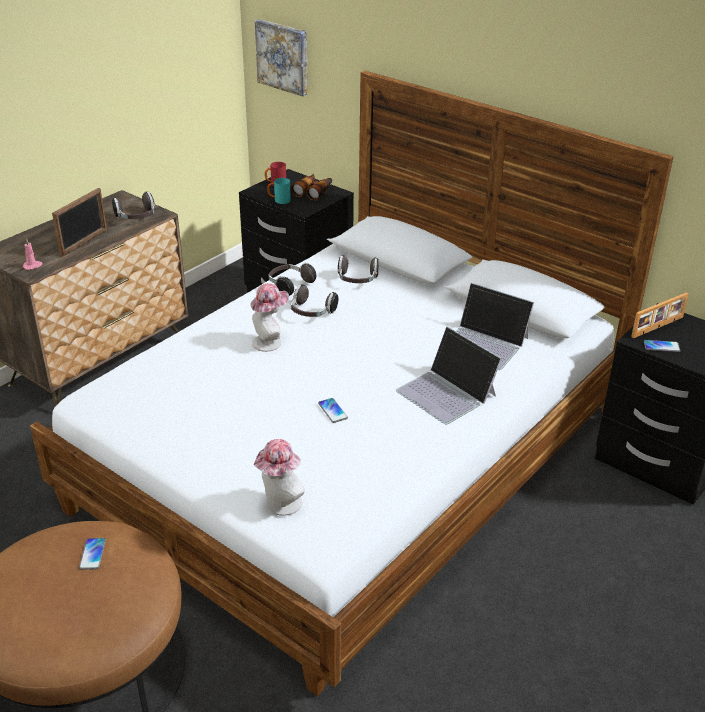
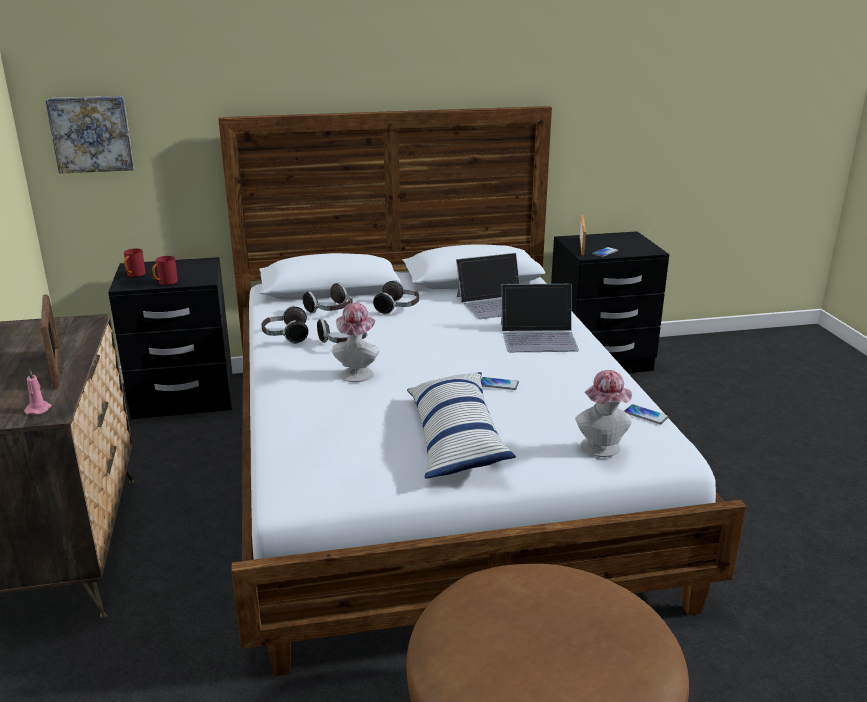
camera: 50 degrees left, 10 degrees down
phone [79,538,106,570] -> phone moved to [624,404,669,424]
headphones [112,192,155,219] -> headphones moved to [373,280,419,315]
turquoise mug [267,178,291,204] -> red mug [152,256,178,285]
binoculars [291,174,332,201] -> none
none -> pillow [407,372,516,479]

